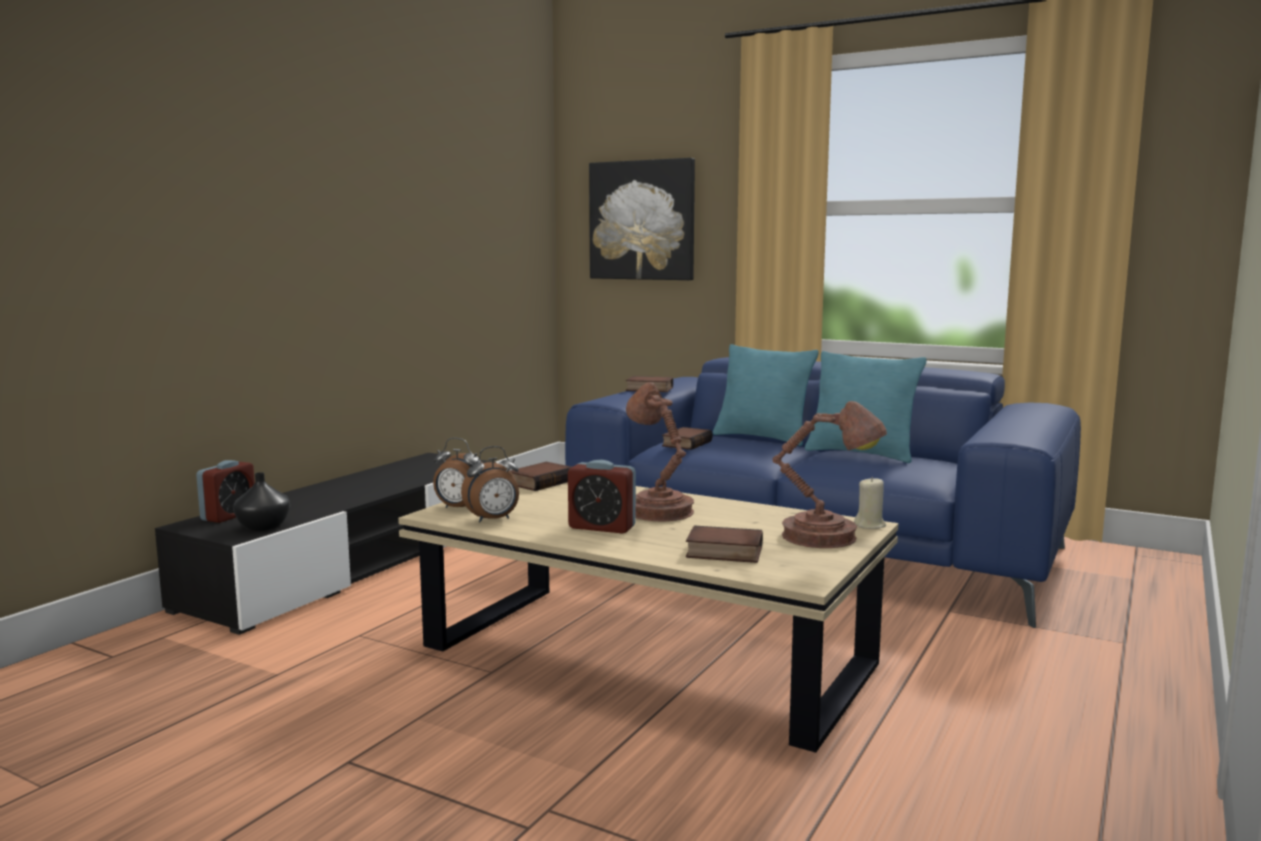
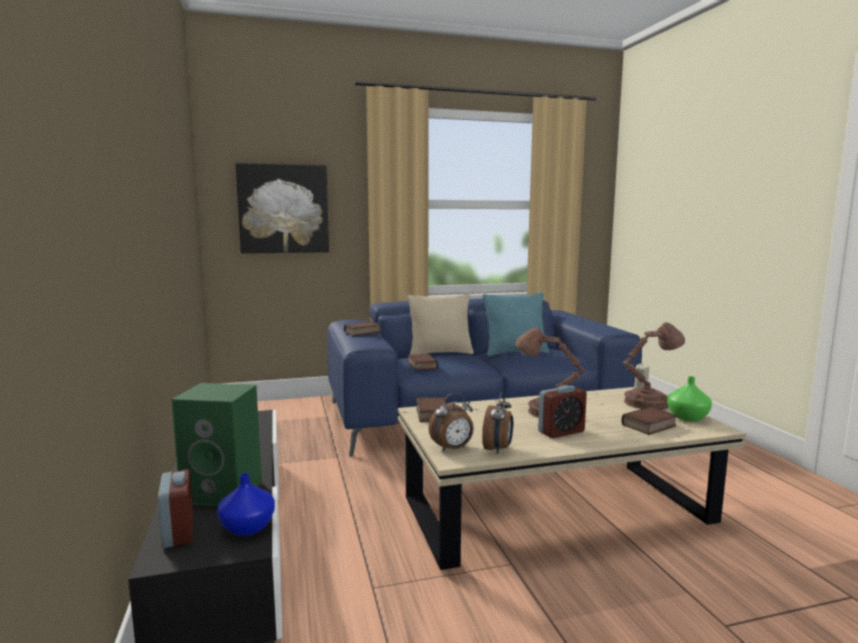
camera: 45 degrees left, 0 degrees up
black vase [233,472,290,531] -> blue vase [217,473,275,536]
turquoise pillow [713,344,819,446] -> beige pillow [407,293,474,355]
none -> green speaker [171,383,262,507]
none -> green vase [667,376,712,421]

